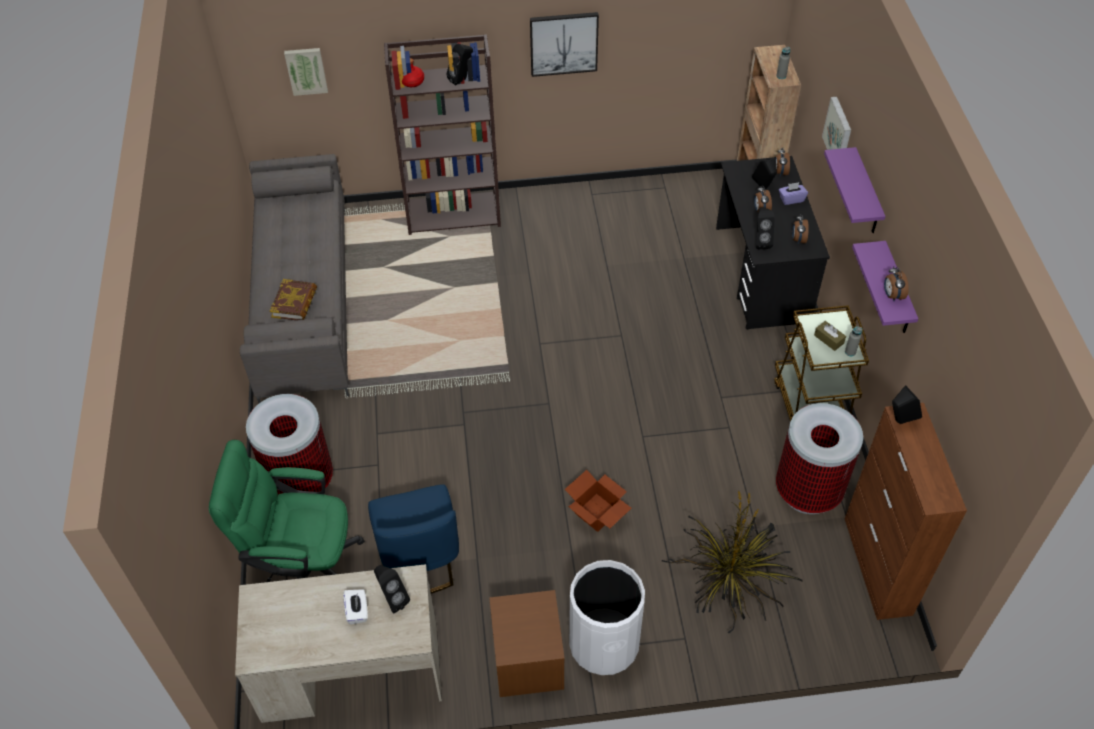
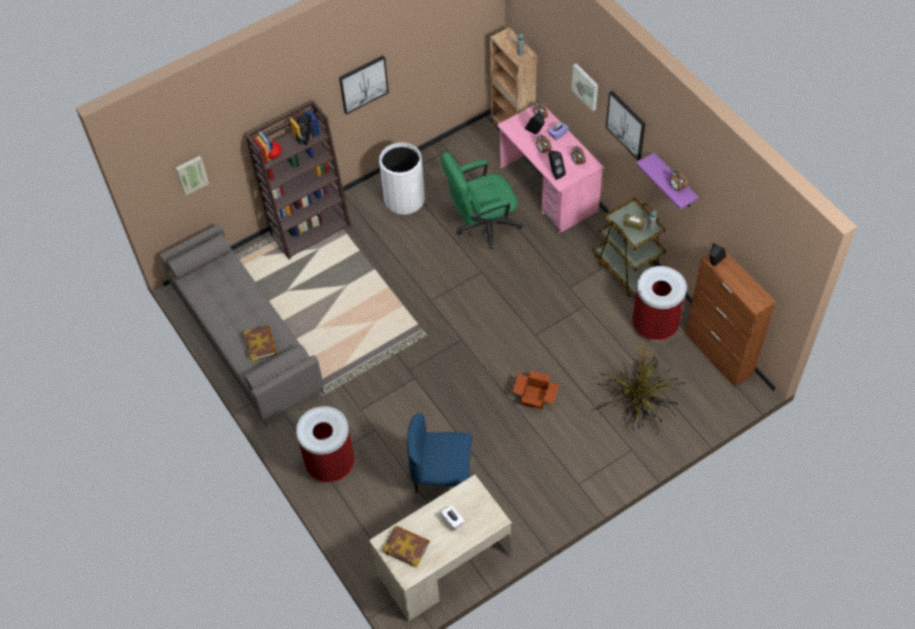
camera: 25 degrees left, 5 degrees up
green office chair [209,440,365,582] -> green office chair moved to [441,152,523,249]
blue chair [368,484,459,594] -> blue chair turned 135 degrees clockwise [407,413,472,493]
black speaker [374,565,410,613] -> none
brown nightstand [489,590,565,697] -> none
white trash can [569,560,645,675] -> white trash can moved to [379,142,425,215]
black desk [716,156,830,329] -> pink desk [497,102,604,233]
purple shelf [824,147,886,233] -> picture [606,91,646,160]
none -> book [382,526,430,568]

